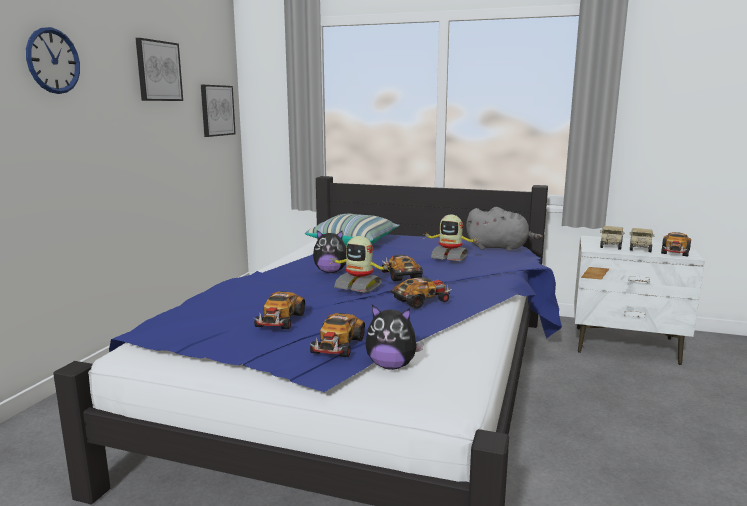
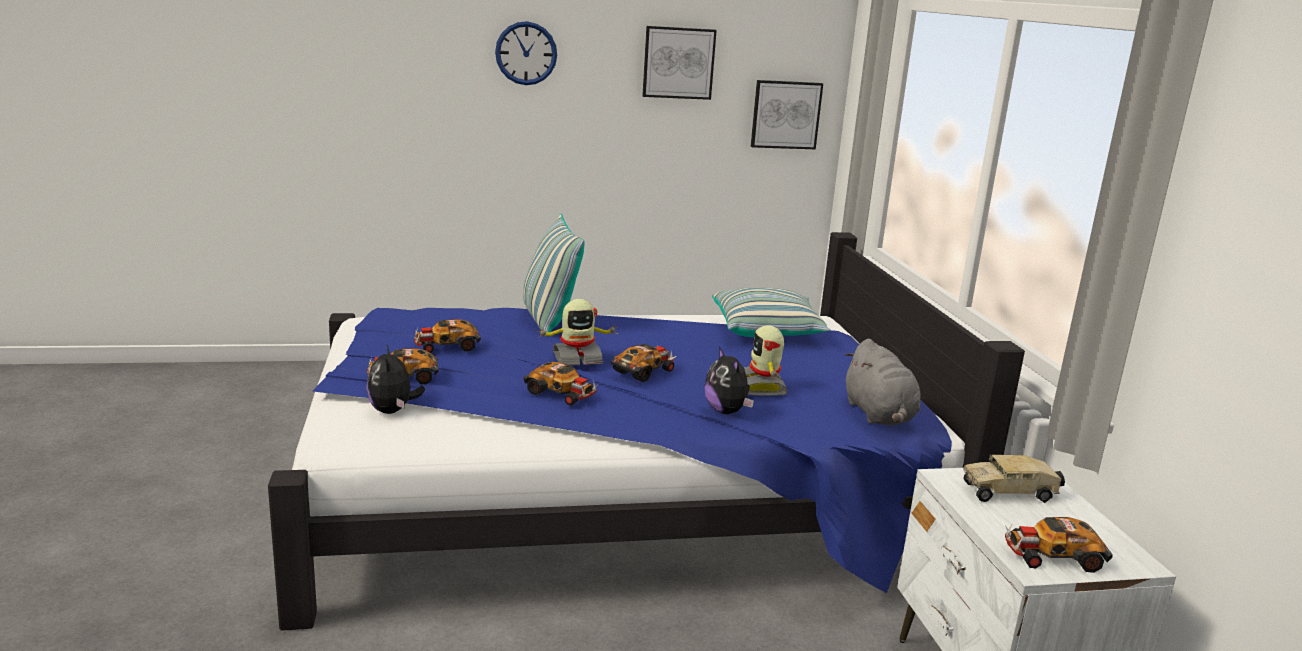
camera: 60 degrees right, 5 degrees up
plush toy [313,230,347,273] -> plush toy moved to [705,347,754,414]
toy robot [330,236,391,293] -> toy robot turned 105 degrees counterclockwise [536,299,617,366]
toy truck [630,228,655,252] -> none
none -> pillow [523,214,585,337]

